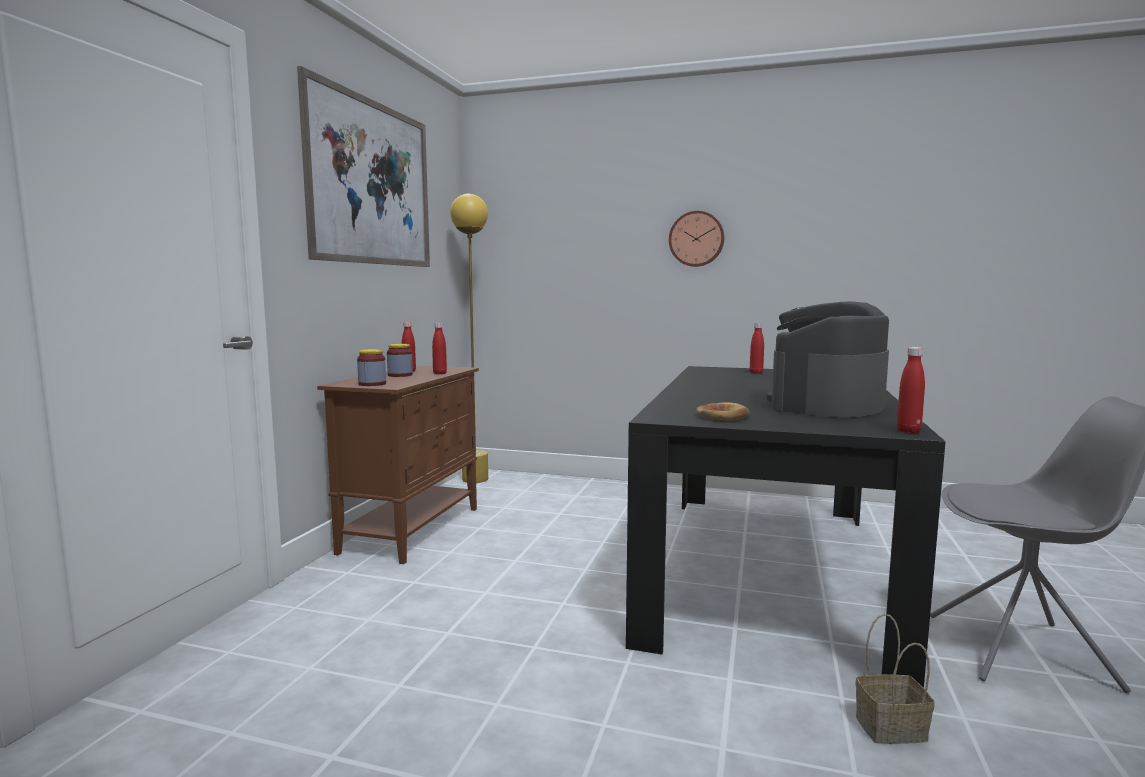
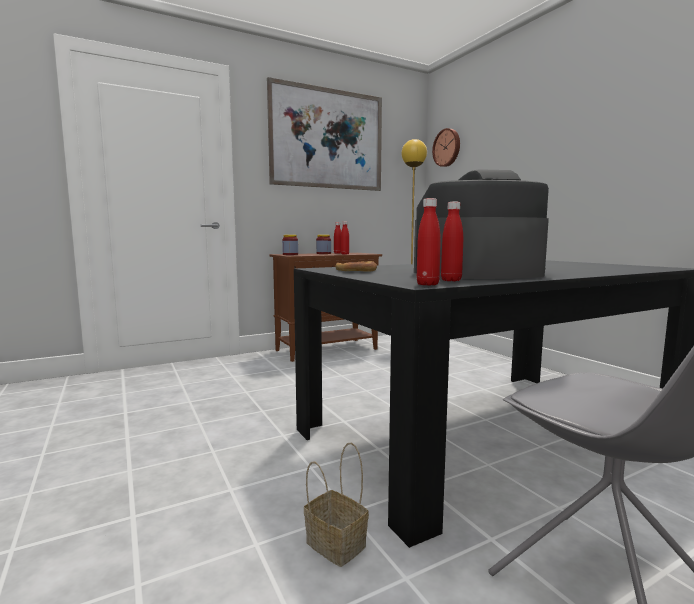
camera: 45 degrees right, 0 degrees up
wall clock [669,211,724,267] -> wall clock moved to [432,128,460,167]
red bottle [750,323,764,374] -> red bottle moved to [441,202,463,281]

